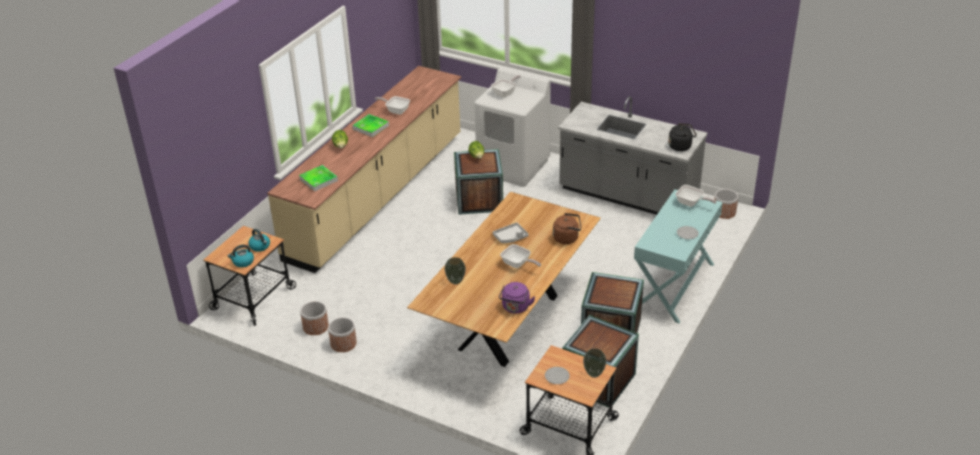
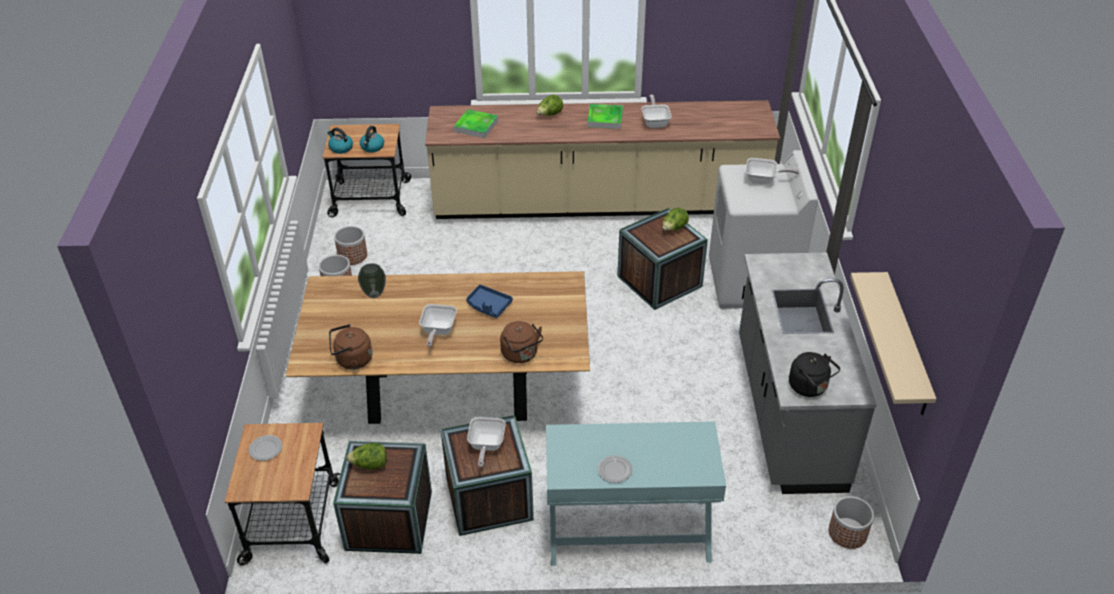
camera: 60 degrees right, 5 degrees up
grey tray [493,222,529,243] -> blue tray [466,284,513,318]
purple kettle [499,282,535,314] -> brown kettle [329,324,372,370]
vase [583,349,607,378] -> none
frying pan [675,185,716,207] -> frying pan moved to [467,417,506,467]
none -> lettuce [346,443,387,470]
none -> beige shelf [850,272,936,415]

